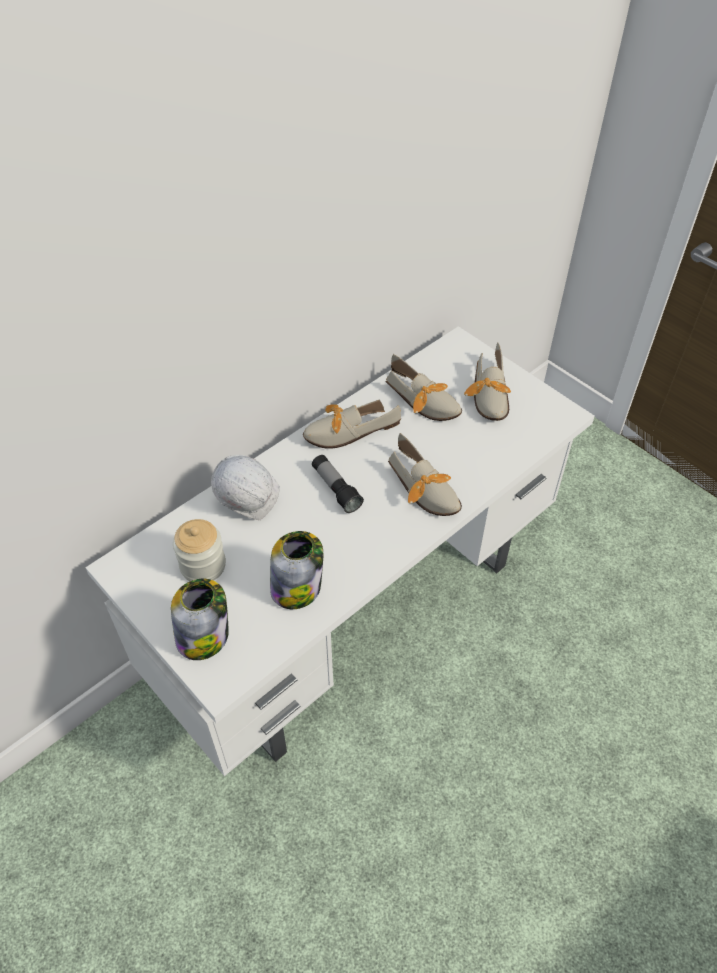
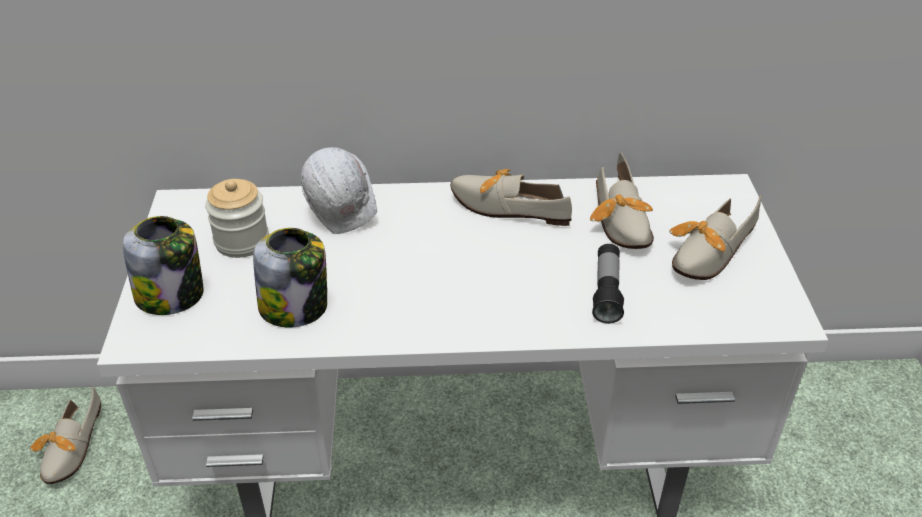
camera: 40 degrees right, 10 degrees down
flashlight [312,455,364,513] -> flashlight moved to [592,244,624,324]
shoe [388,433,462,516] -> shoe moved to [30,387,101,484]

